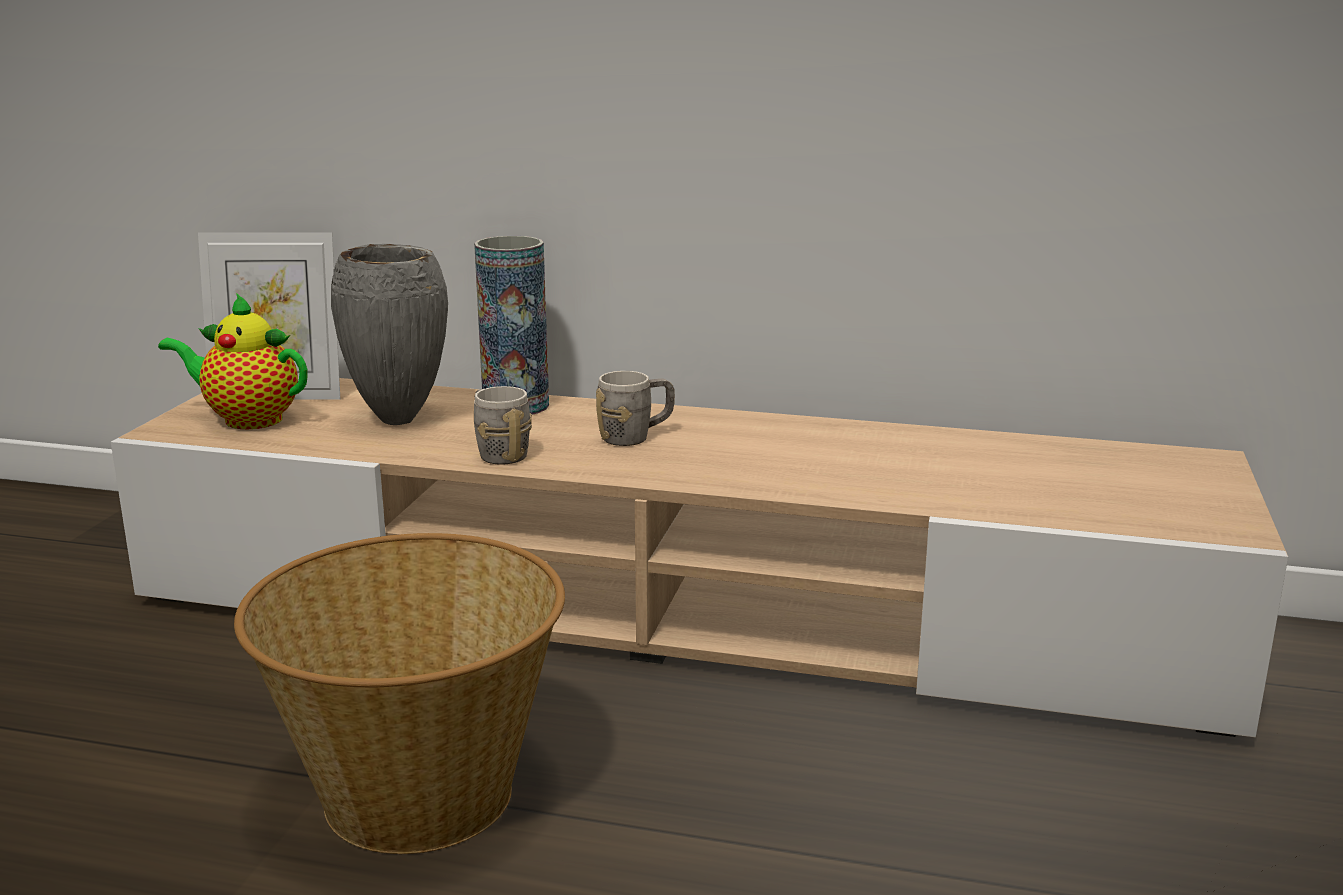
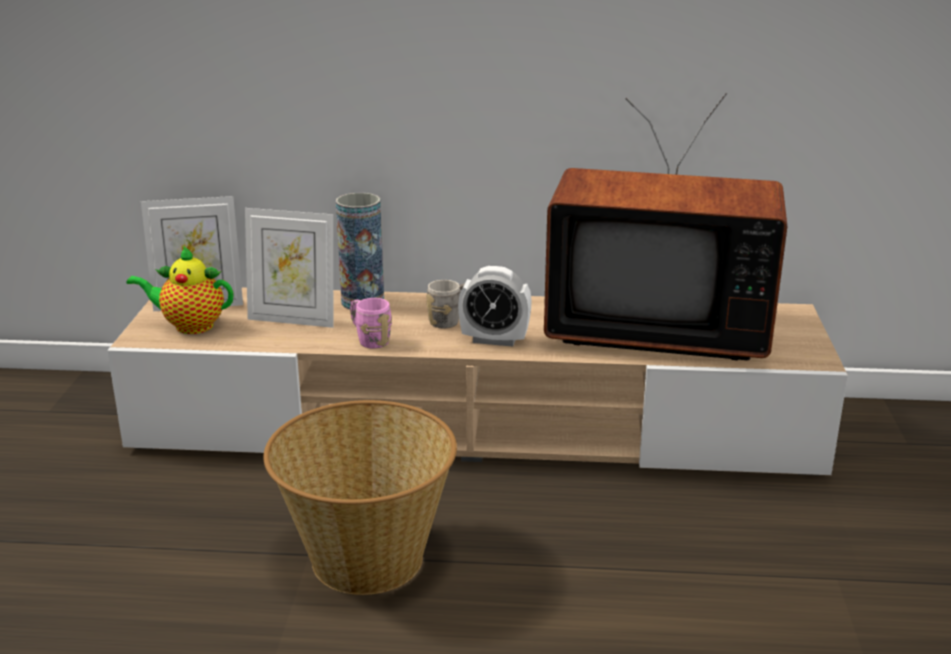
camera: 10 degrees left, 5 degrees up
grey vase [331,244,448,425] -> picture frame [245,208,333,328]
grey mug [474,386,532,465] -> pink mug [350,298,392,349]
none -> alarm clock [458,266,532,346]
none -> television [544,93,787,360]

